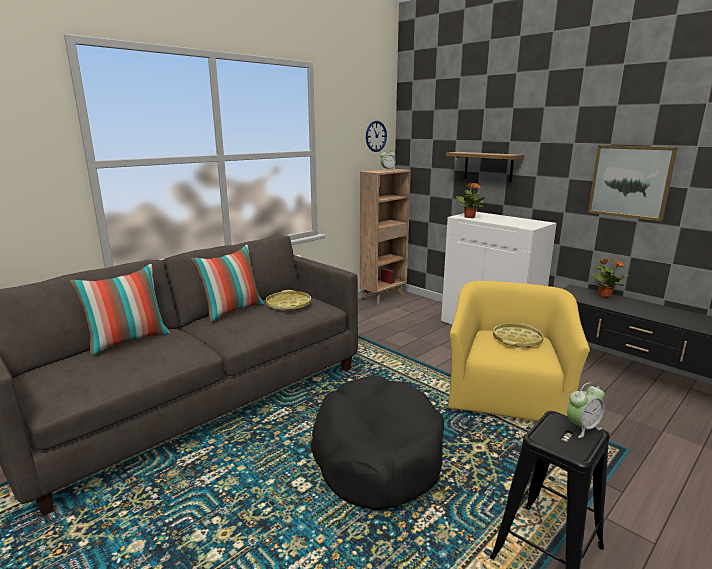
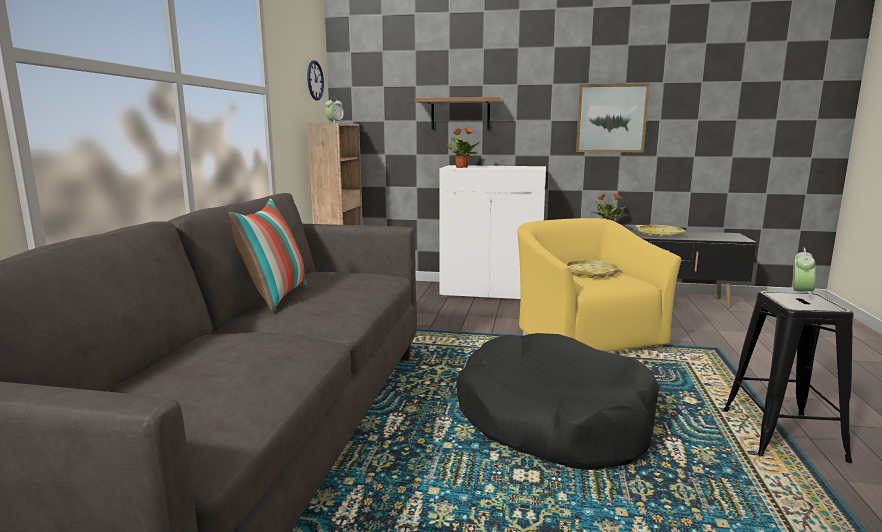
camera: 35 degrees left, 5 degrees down
pillow [69,264,170,356] -> none
yellow tray [266,290,311,311] -> yellow tray moved to [636,225,686,237]

